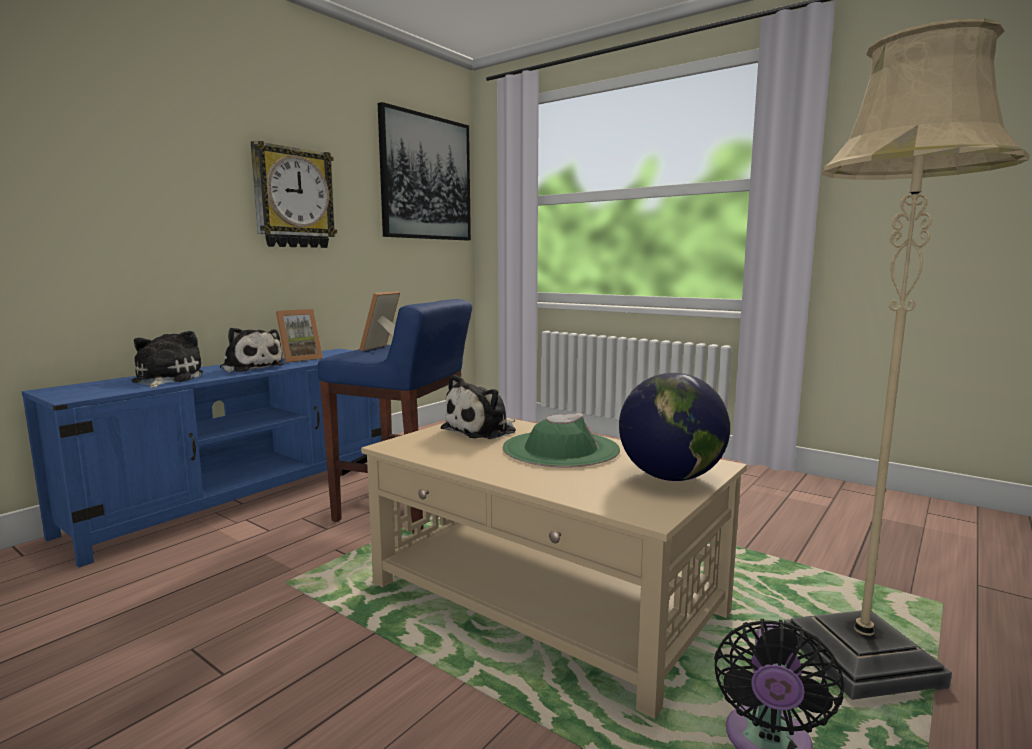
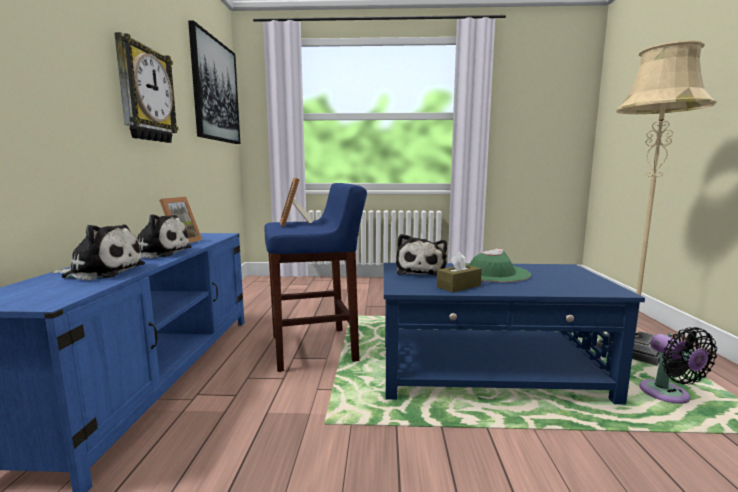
camera: 35 degrees left, 0 degrees up
plush toy [131,331,203,388] -> plush toy turned 135 degrees clockwise [51,225,145,281]
beige coffee table [361,418,747,719] -> blue coffee table [384,263,645,405]
globe [619,373,730,481] -> none
none -> brown tissue box [437,252,482,292]

